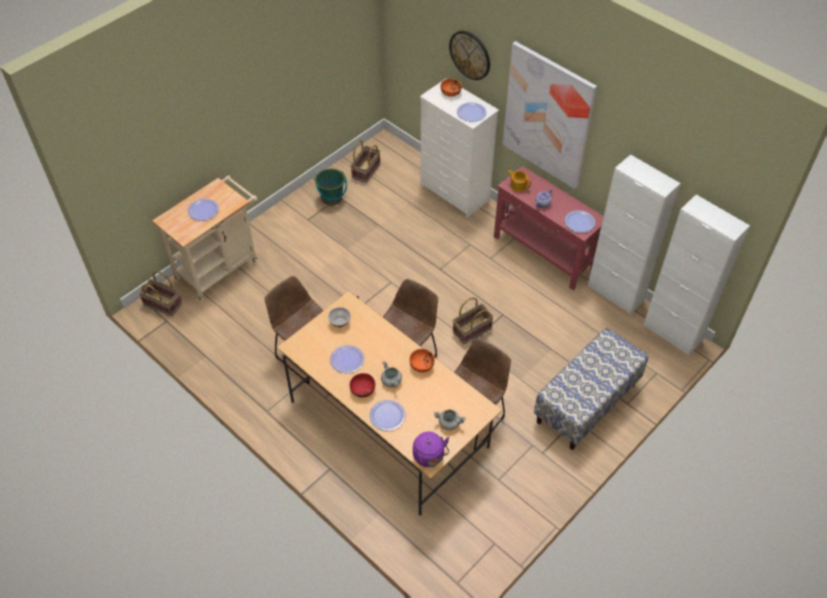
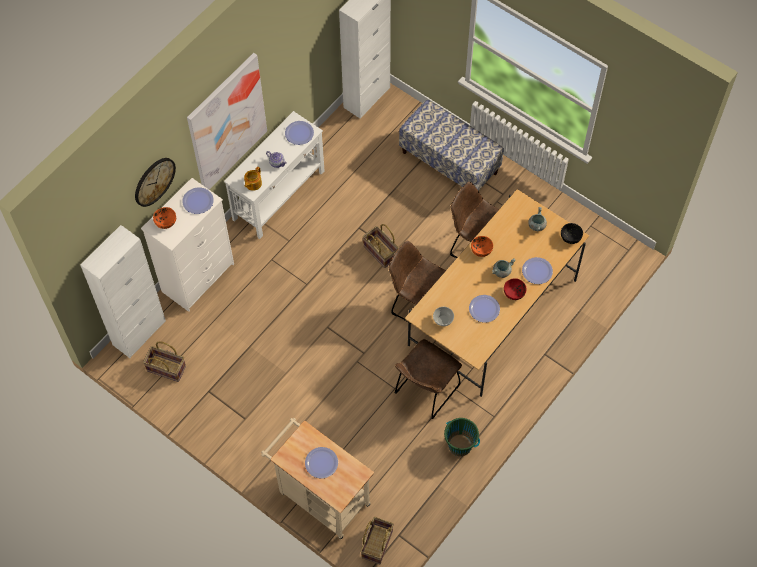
camera: 95 degrees left, 10 degrees up
green bucket [315,169,347,206] -> green bucket moved to [444,418,480,456]
purple kettle [413,431,449,467] -> black bowl [561,223,583,244]
red console table [494,166,604,290] -> white console table [224,111,325,239]
white cabinet [588,155,681,314] -> white cabinet moved to [80,225,166,358]

